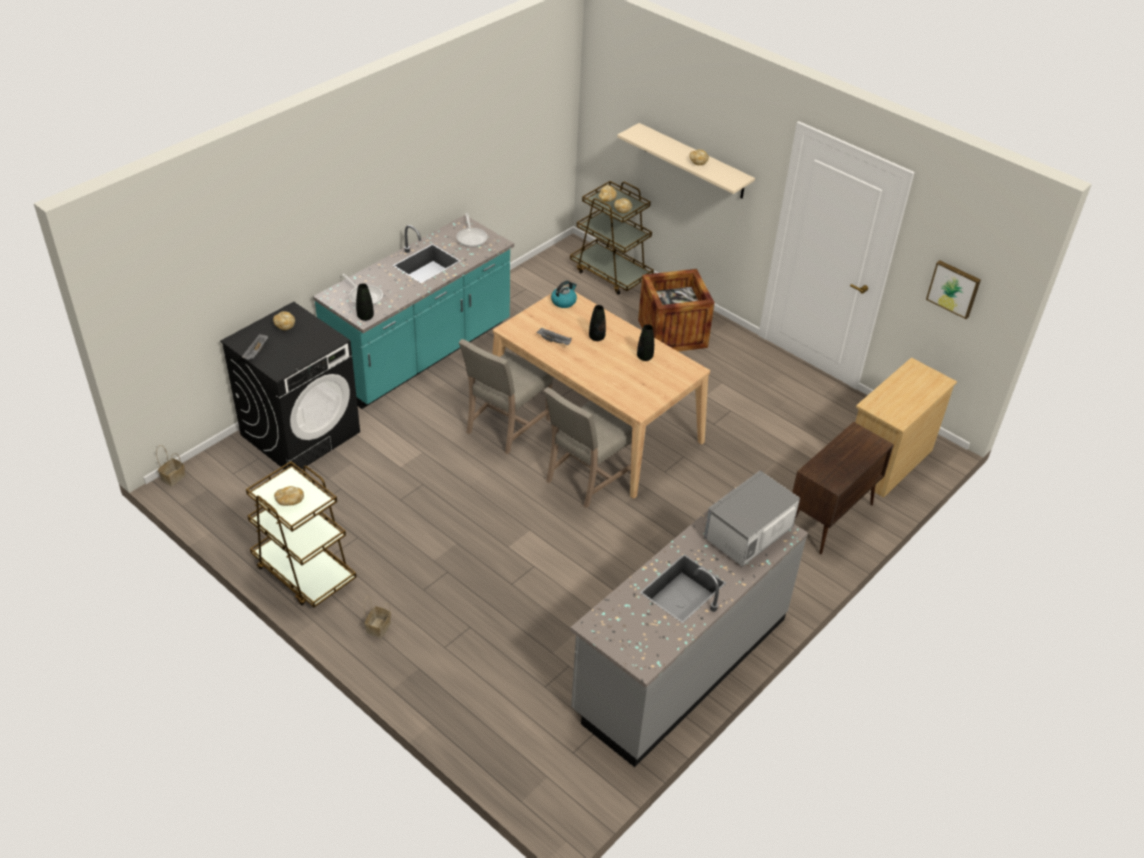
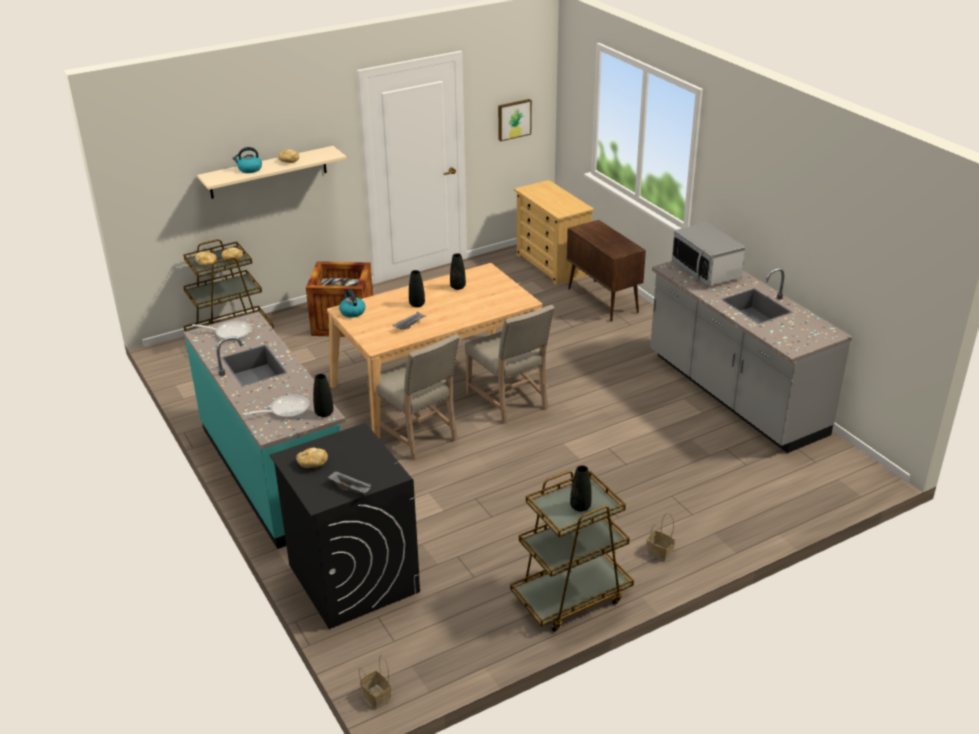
camera: 70 degrees left, 10 degrees down
bread [274,486,304,506] -> black vase [570,465,592,512]
none -> kettle [232,147,262,173]

